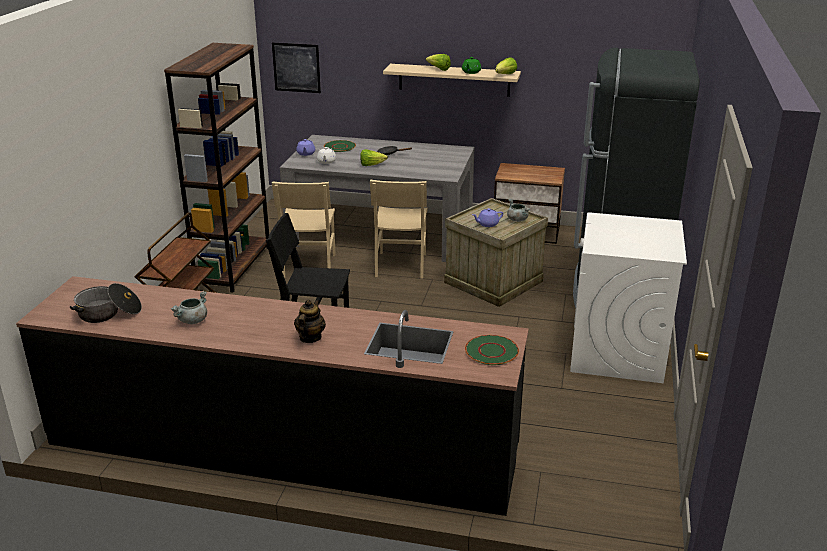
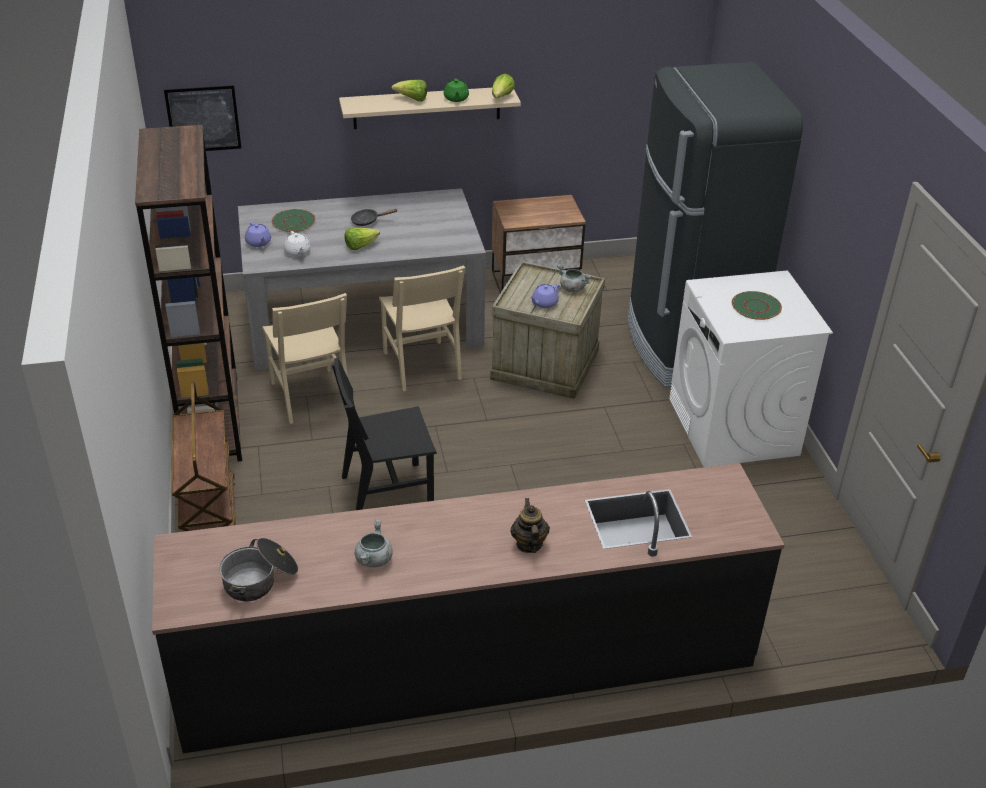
camera: 25 degrees left, 10 degrees up
green plate [465,335,519,365] -> green plate moved to [732,291,782,320]

